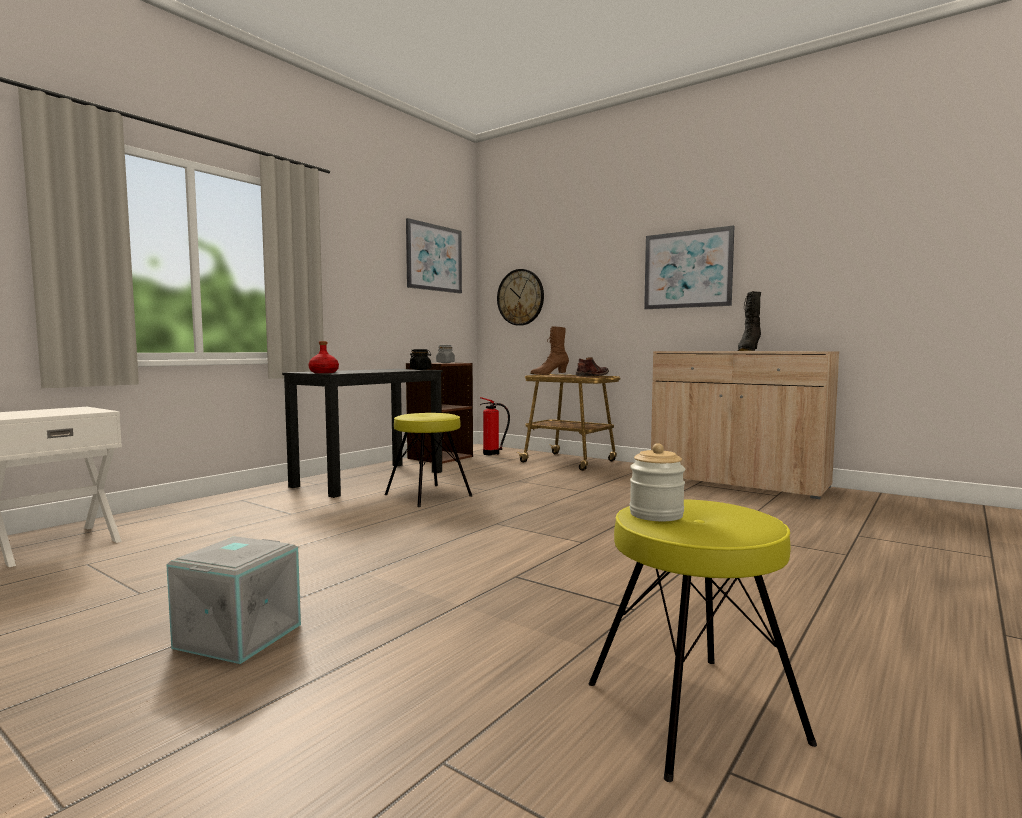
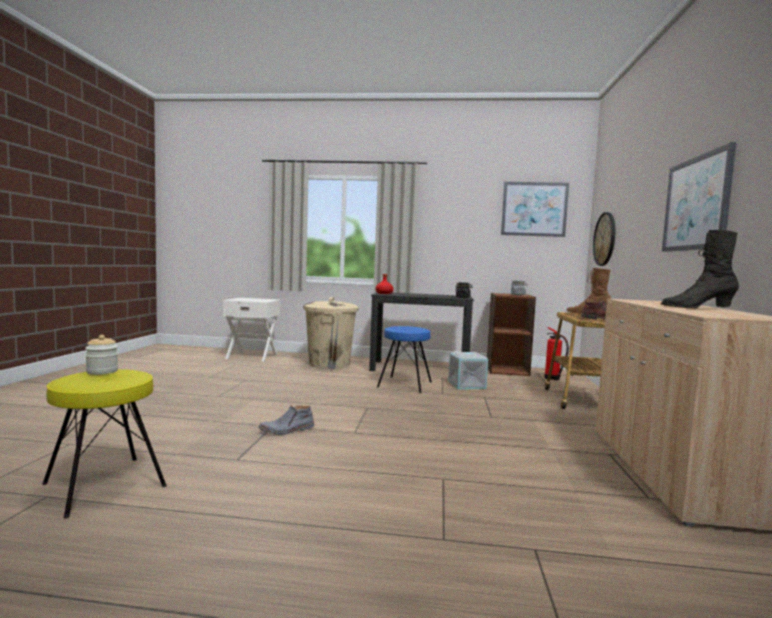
camera: 60 degrees right, 0 degrees up
grey storage box [166,536,301,664] -> grey storage box moved to [448,352,488,389]
yellow stool [385,413,472,507] -> blue stool [377,326,432,393]
none -> grey boot [259,405,314,435]
none -> beige trash can [303,297,359,369]

